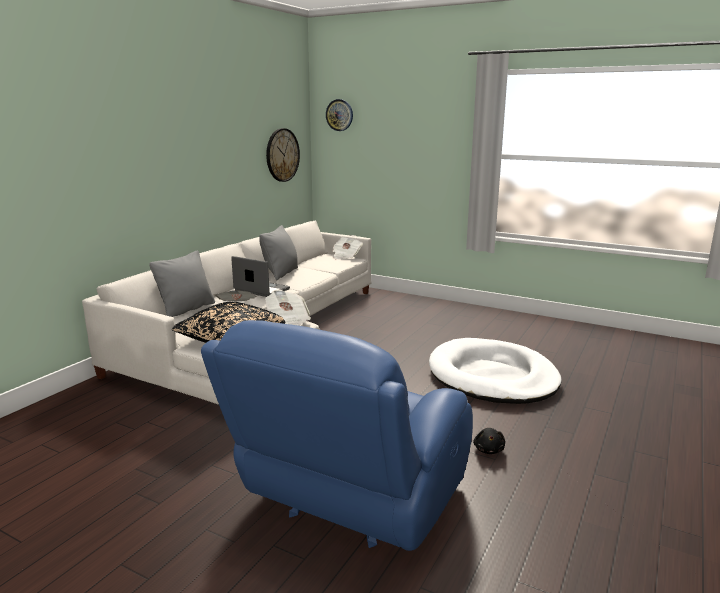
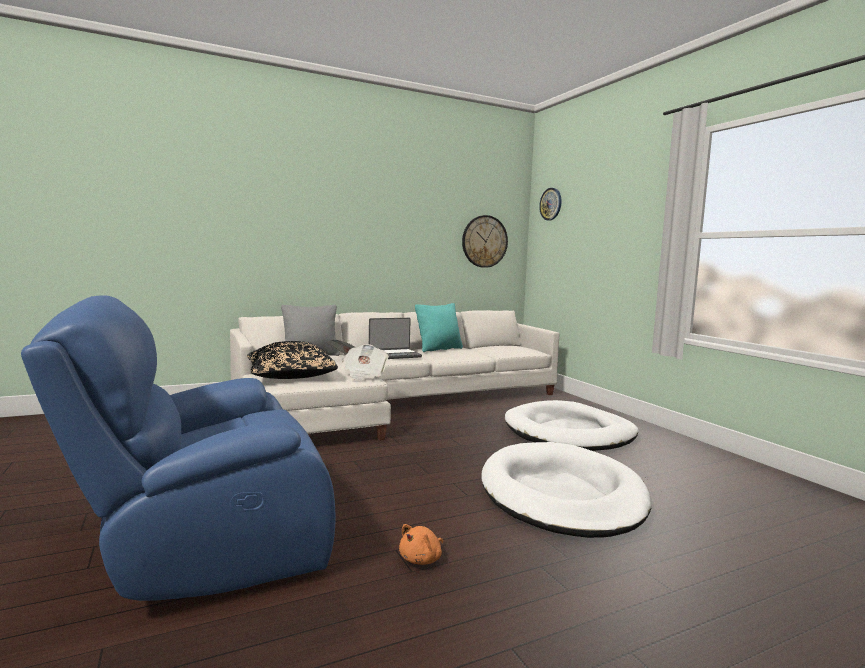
camera: 35 degrees right, 10 degrees down
laptop [231,256,290,297] -> laptop turned 90 degrees clockwise [369,318,422,359]
grey pillow [259,225,298,280] -> turquoise pillow [415,303,463,352]
newspaper [332,235,363,260] -> none
black plush toy [473,428,505,454] -> orange plush toy [399,524,443,565]
none -> white dog bed [505,400,639,451]

